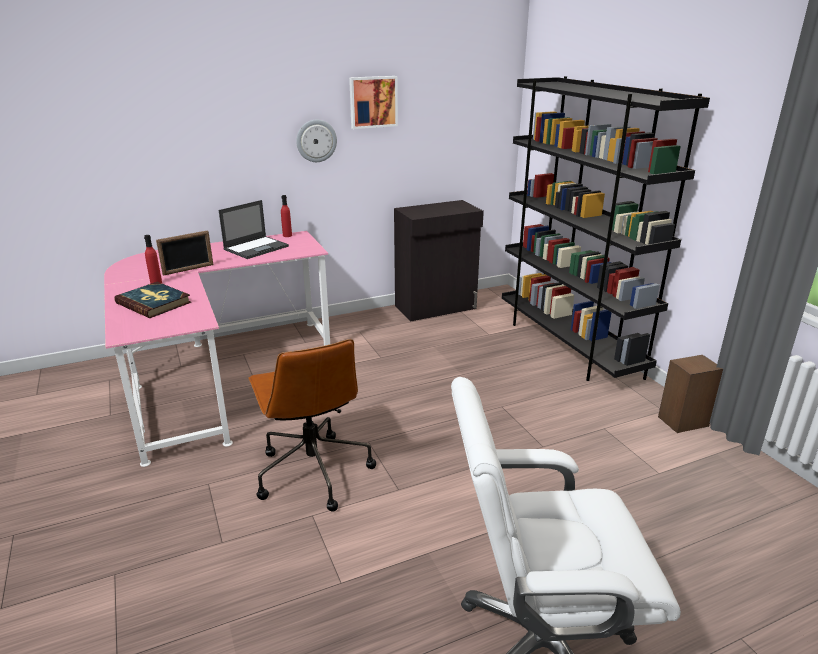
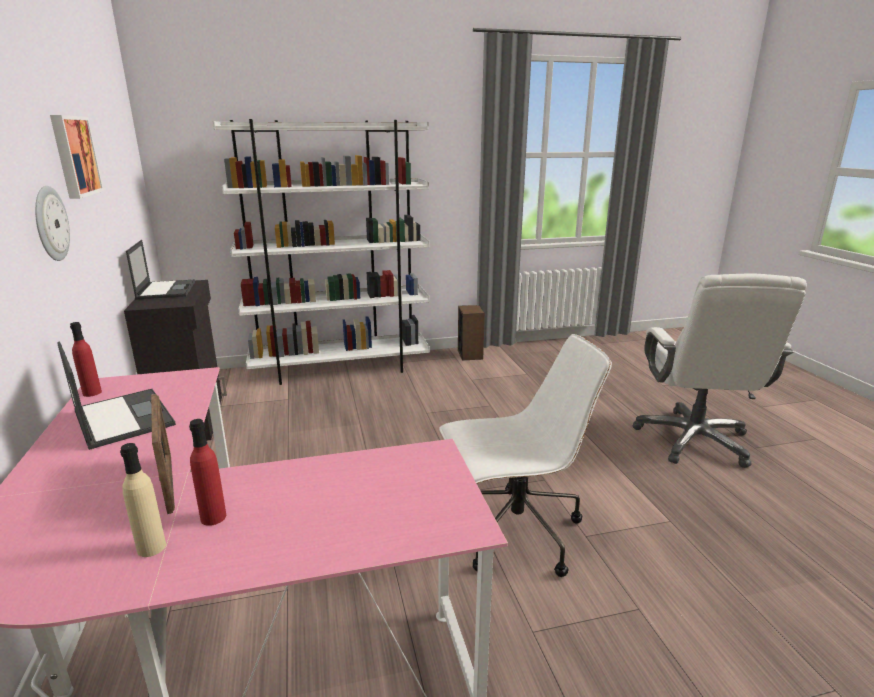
camera: 80 degrees left, 5 degrees down
book [115,282,191,318] -> none
brown office chair [248,339,376,512] -> white office chair [439,334,612,577]
black bookcase [502,76,710,381] -> white bookcase [213,119,430,385]
none -> beige bottle [120,443,166,557]
none -> laptop [126,240,195,300]

